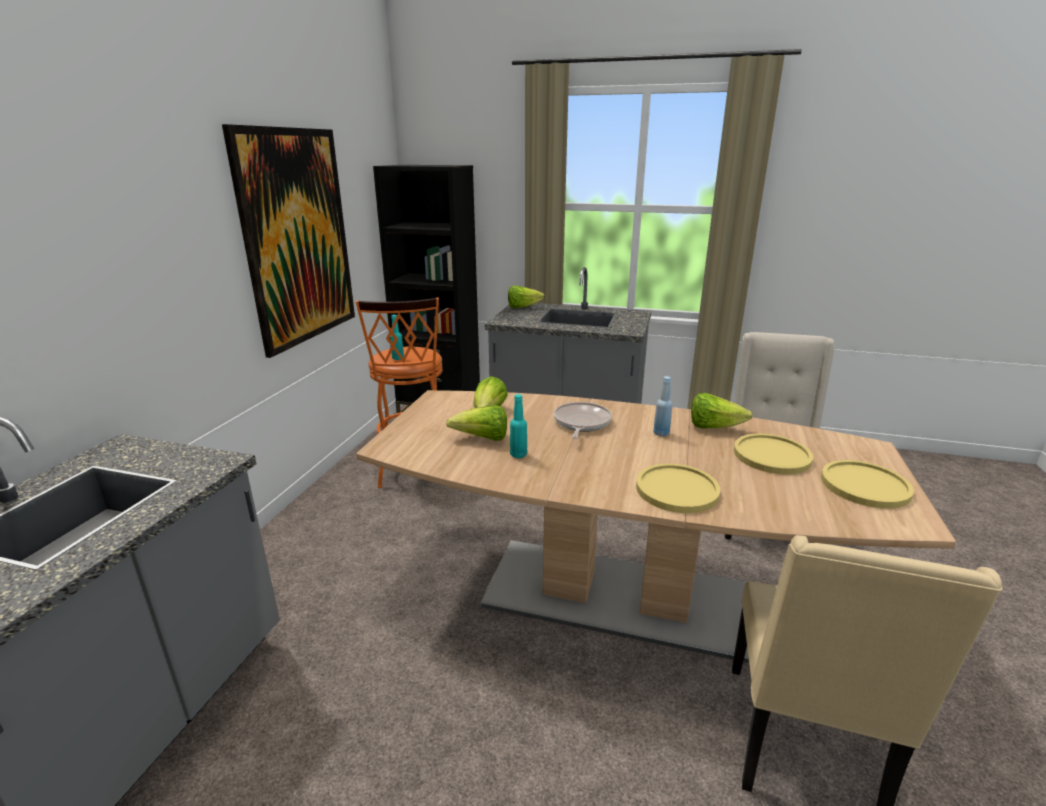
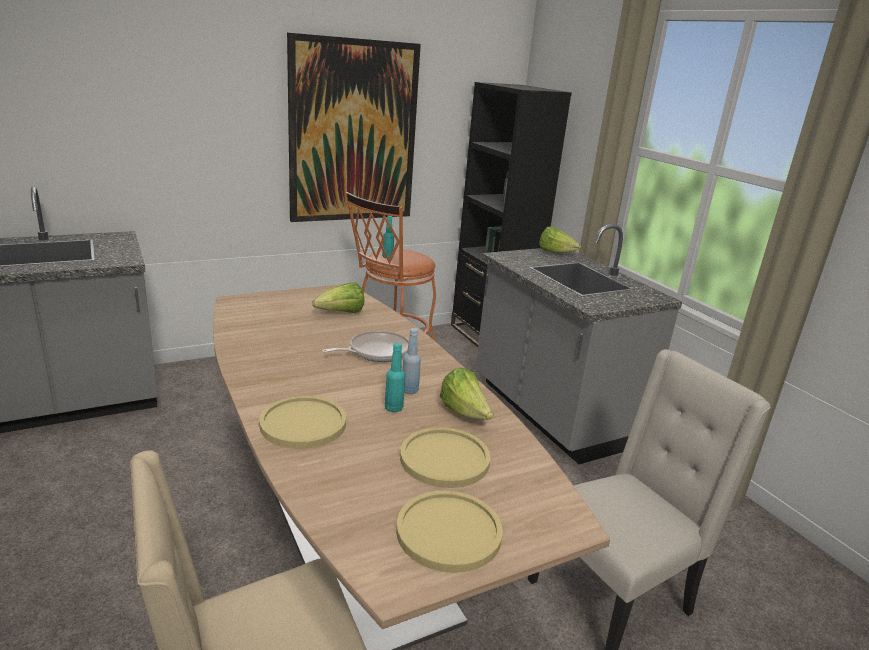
camera: 45 degrees right, 0 degrees up
lettuce [446,405,507,441] -> none
turquoise bottle [510,394,527,458] -> turquoise bottle moved to [385,343,405,412]

